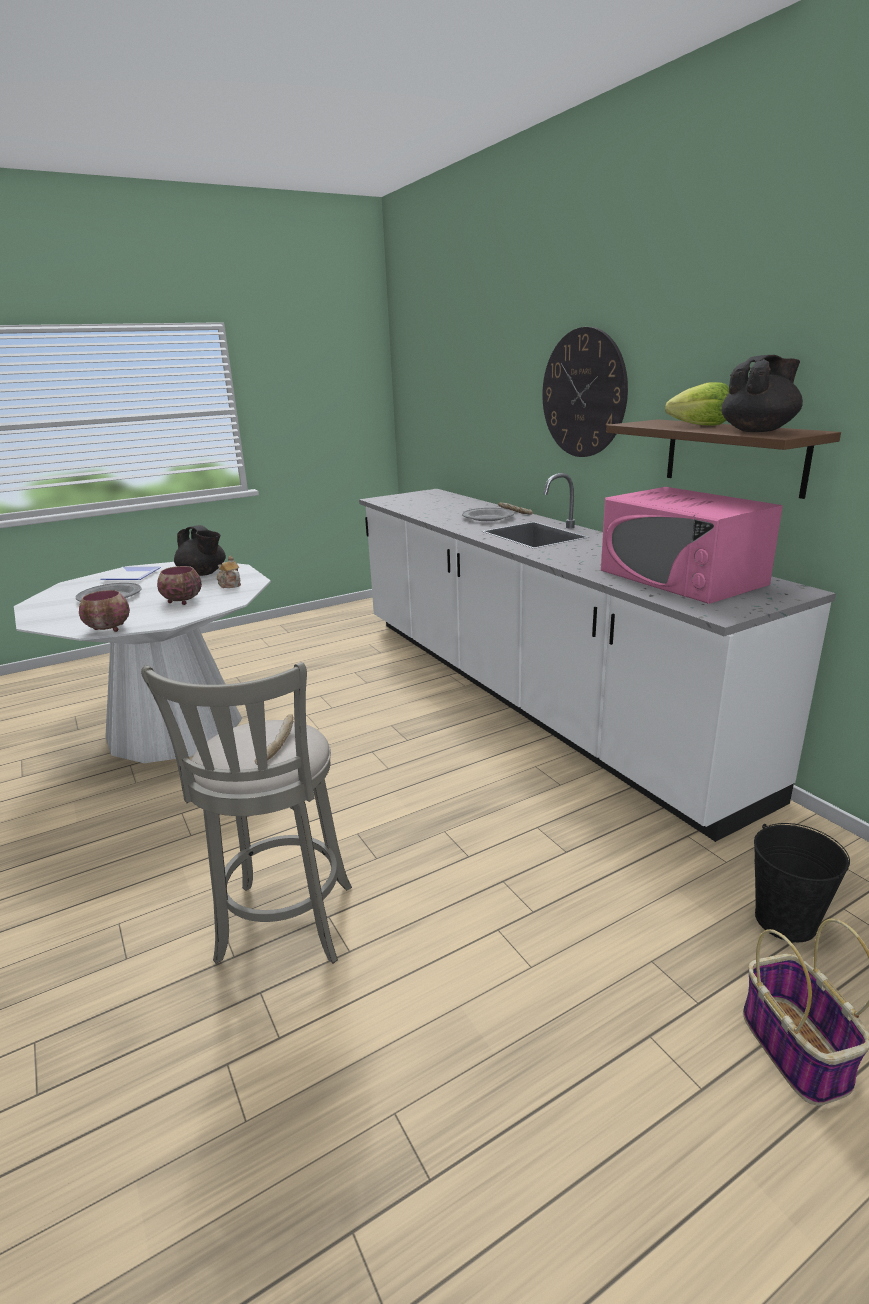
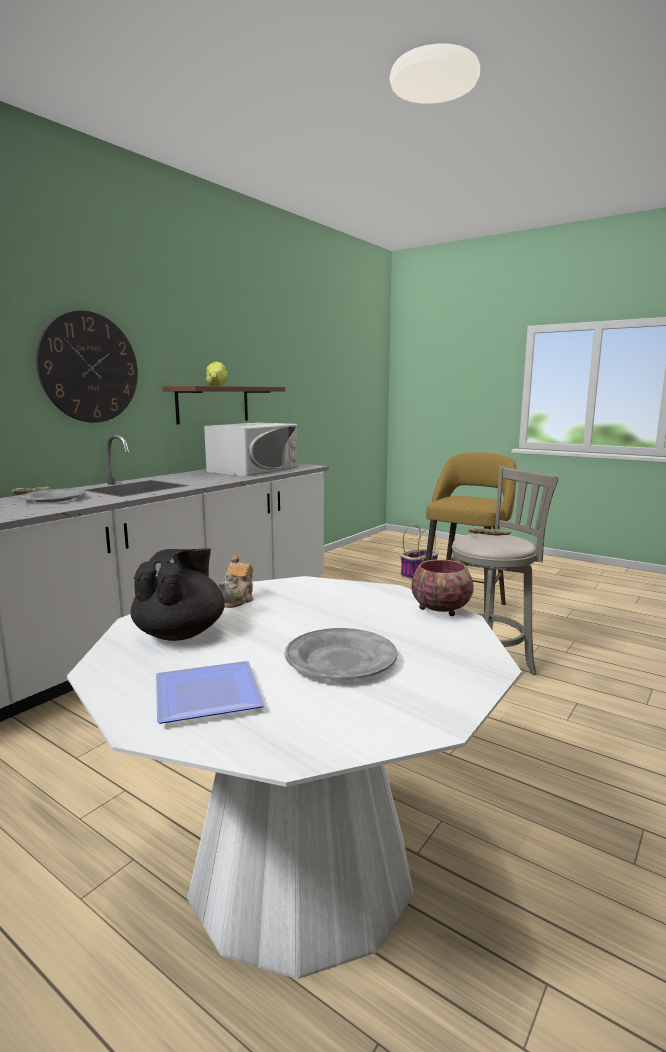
camera: 115 degrees left, 10 degrees down
bowl [157,566,202,605] -> none
pink microwave [601,487,783,604] -> white microwave [204,422,298,476]
black teapot [721,355,803,432] -> none
black bucket [754,823,850,942] -> none
none -> yellow stool [425,452,516,614]

